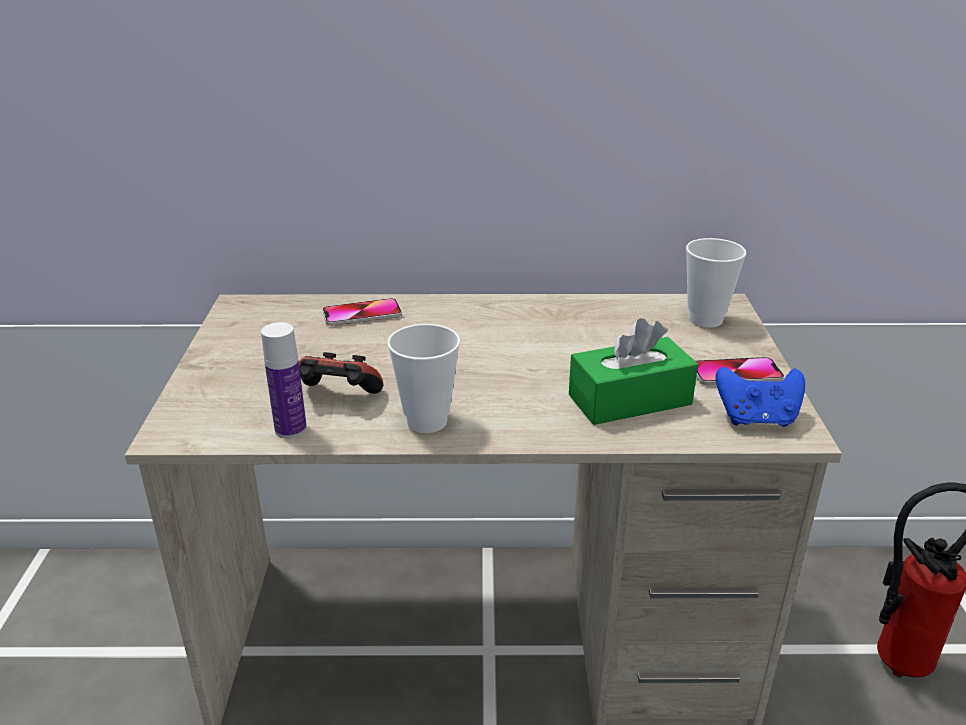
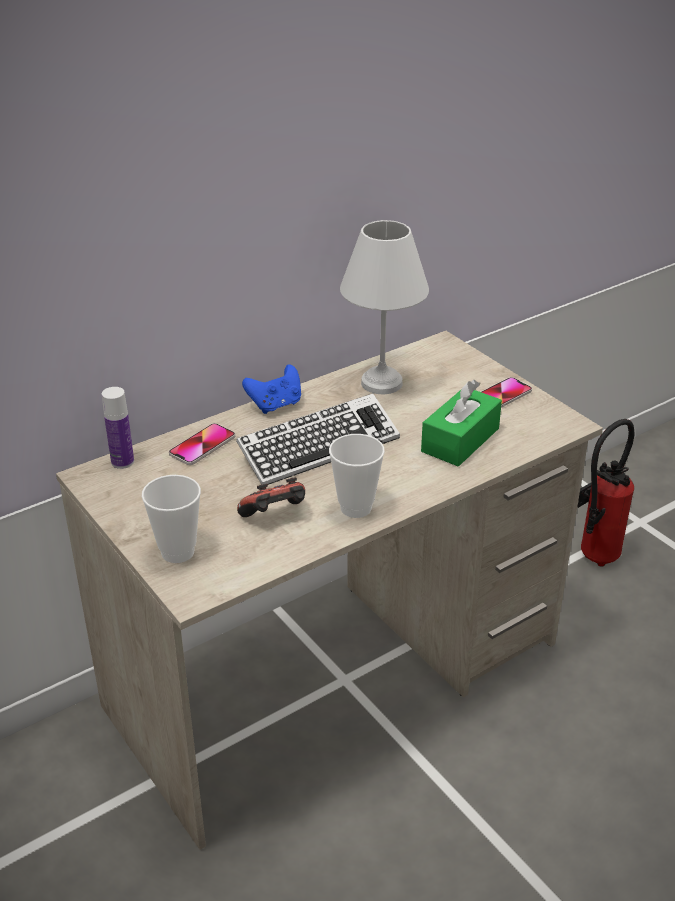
camera: 35 degrees left, 5 degrees up
bottle [261,322,307,438] -> bottle moved to [102,387,134,469]
cup [686,238,746,328] -> cup moved to [142,475,201,563]
blue game controller [715,367,805,427] -> blue game controller moved to [242,365,301,414]
none -> keyboard [236,393,400,485]
none -> white table lamp [340,220,429,394]

